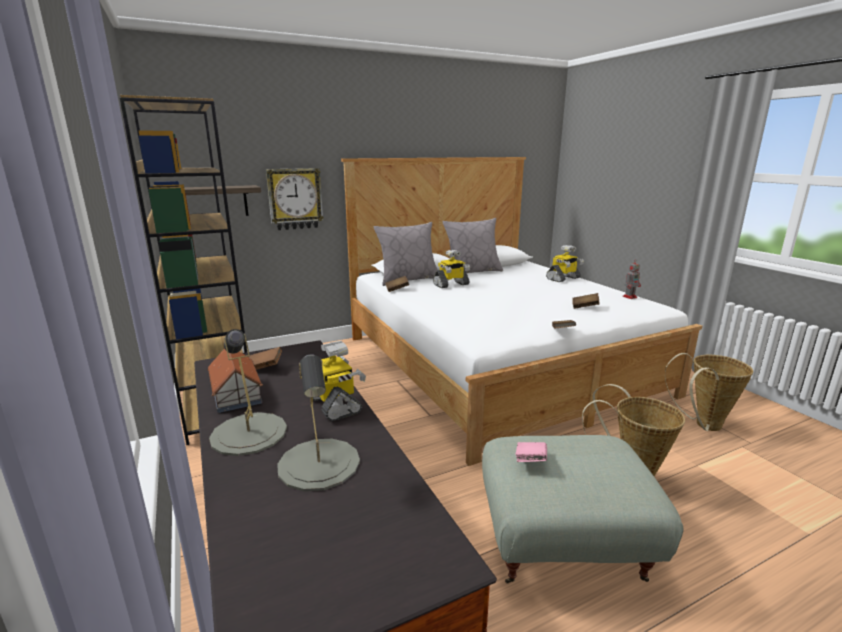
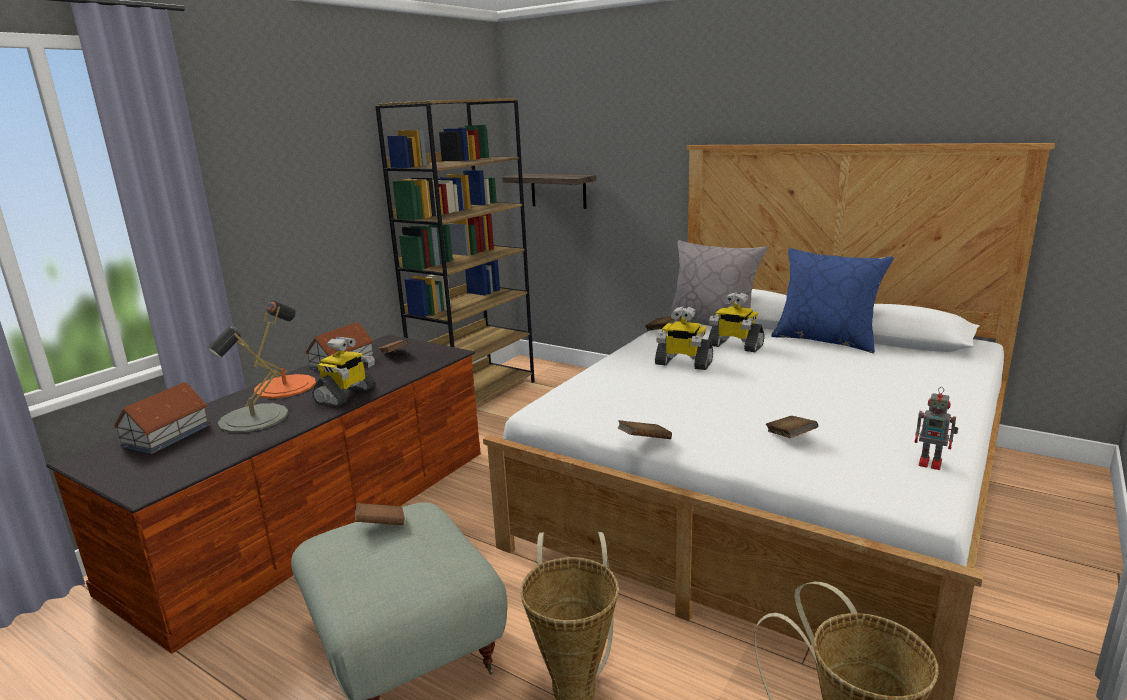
camera: 60 degrees right, 0 degrees up
grey table lamp [209,329,287,456] -> orange table lamp [254,301,316,399]
wall clock [266,168,324,230] -> none
grey pillow [442,218,503,273] -> blue pillow [771,248,894,353]
pink book [515,442,547,462] -> brown book [355,503,405,525]
toy robot [546,245,584,282] -> toy robot moved to [655,306,713,370]
none -> toy house [112,382,210,454]

